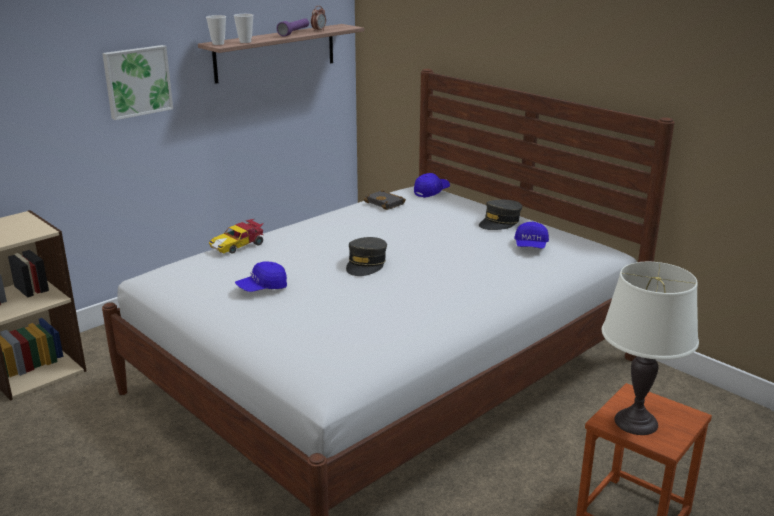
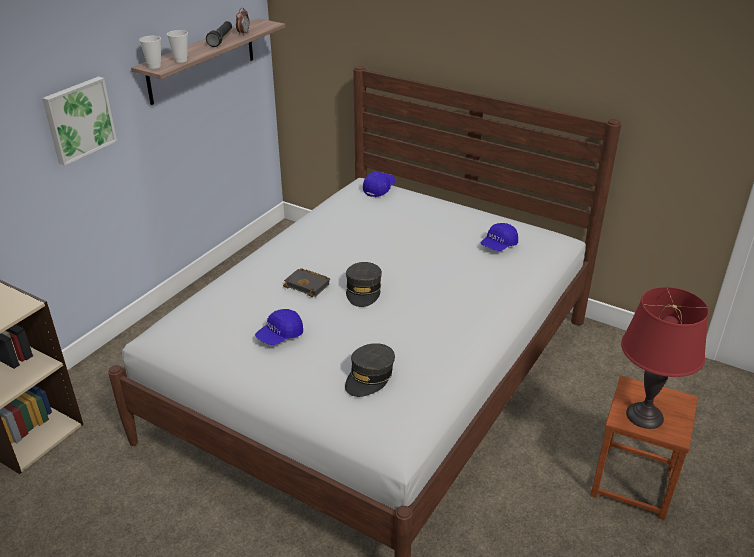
camera: 15 degrees left, 10 degrees up
toy car [209,219,264,254] -> none
purple flashlight [277,18,309,37] -> black flashlight [206,21,232,47]
black book [364,190,406,210] -> black book moved to [283,268,330,297]
grey cap [479,200,522,230] -> grey cap moved to [345,343,395,397]
blue cap [515,222,549,248] -> blue cap turned 45 degrees clockwise [481,223,518,251]
white table lamp [602,262,699,435] -> red table lamp [621,287,709,429]

